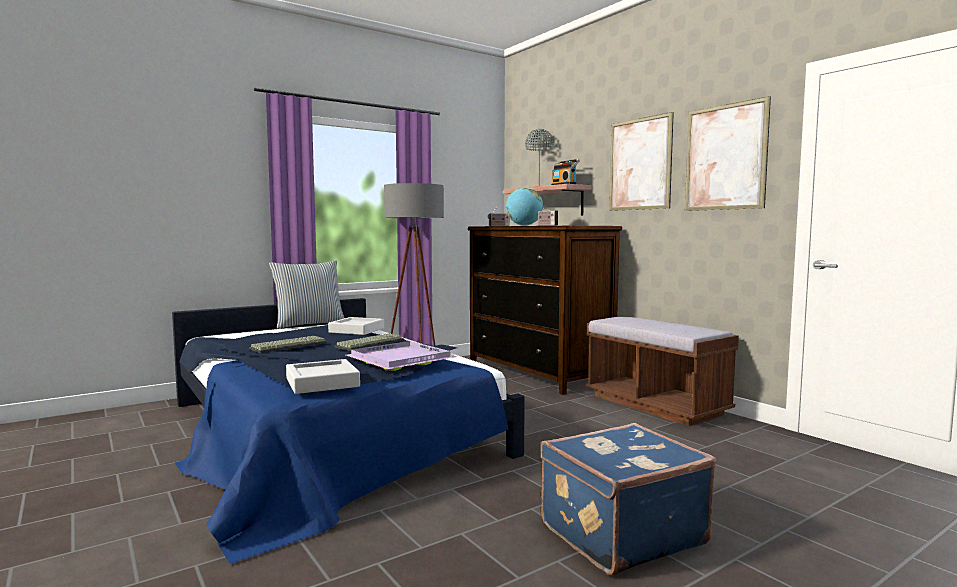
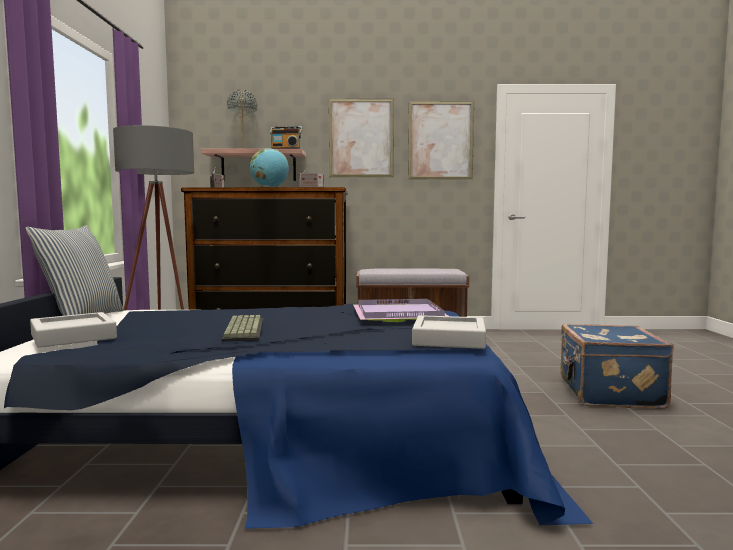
camera: 55 degrees left, 0 degrees up
grey tray [328,317,385,335] -> grey tray moved to [30,312,117,348]
keyboard [335,333,404,351] -> none

